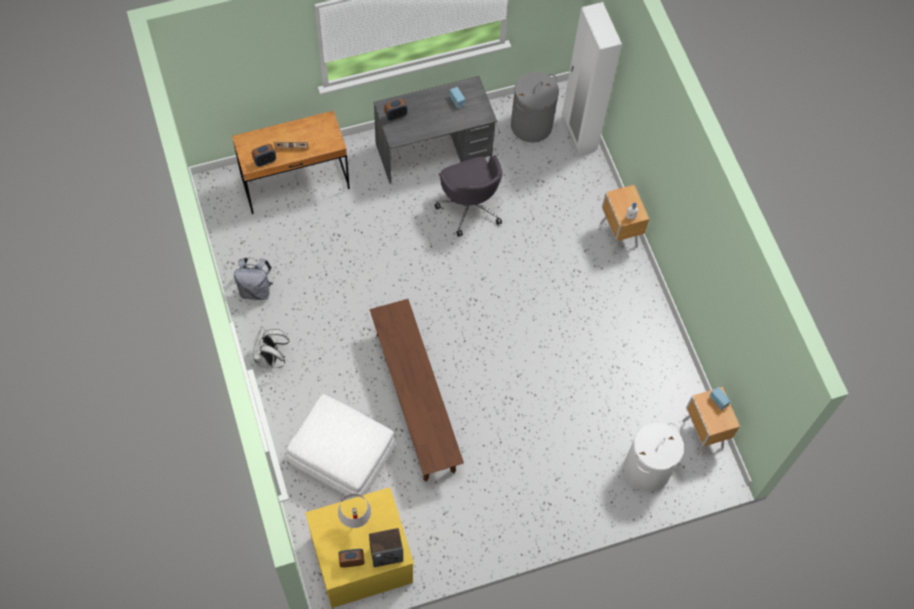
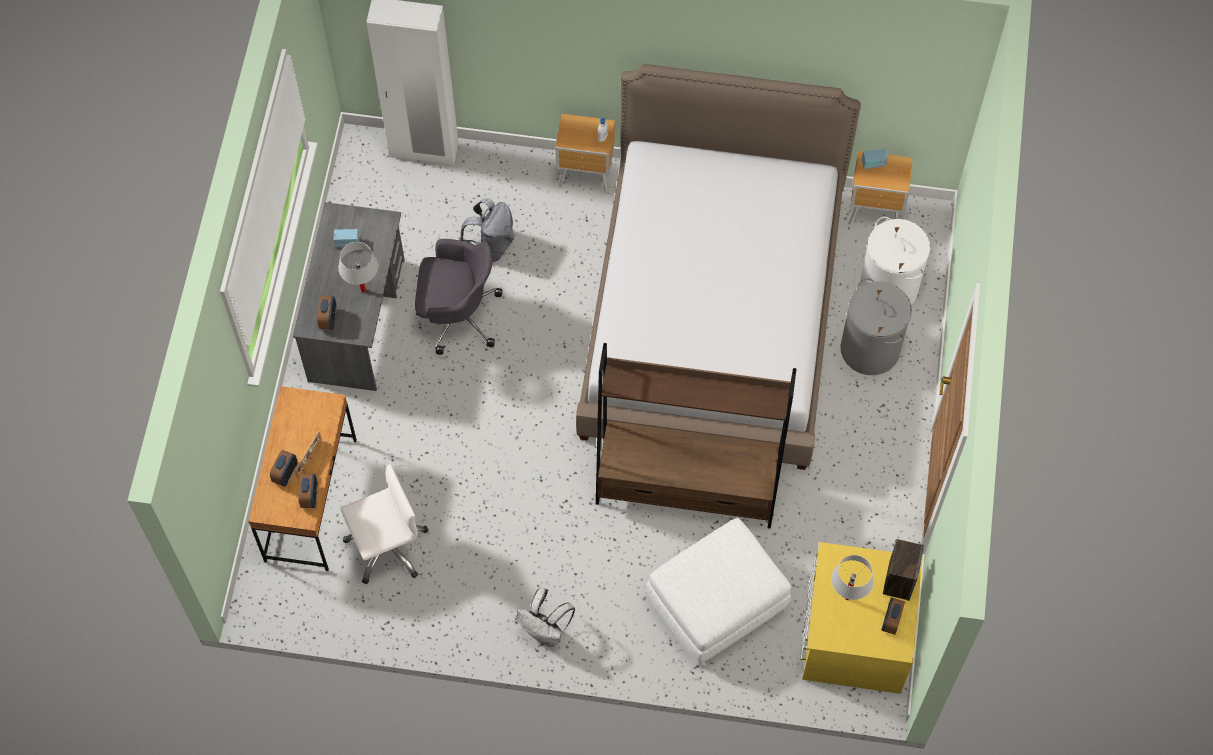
camera: 60 degrees left, 0 degrees up
grey backpack [234,258,273,300] -> grey backpack moved to [459,198,514,262]
brown bench [370,299,464,482] -> brown bookcase [596,343,796,528]
grey laundry basket [511,72,559,143] -> grey laundry basket moved to [841,278,912,375]
none -> alarm clock [270,450,298,487]
none -> white table lamp [338,242,378,292]
none -> white office chair [340,464,428,584]
none -> bed [576,64,861,470]

